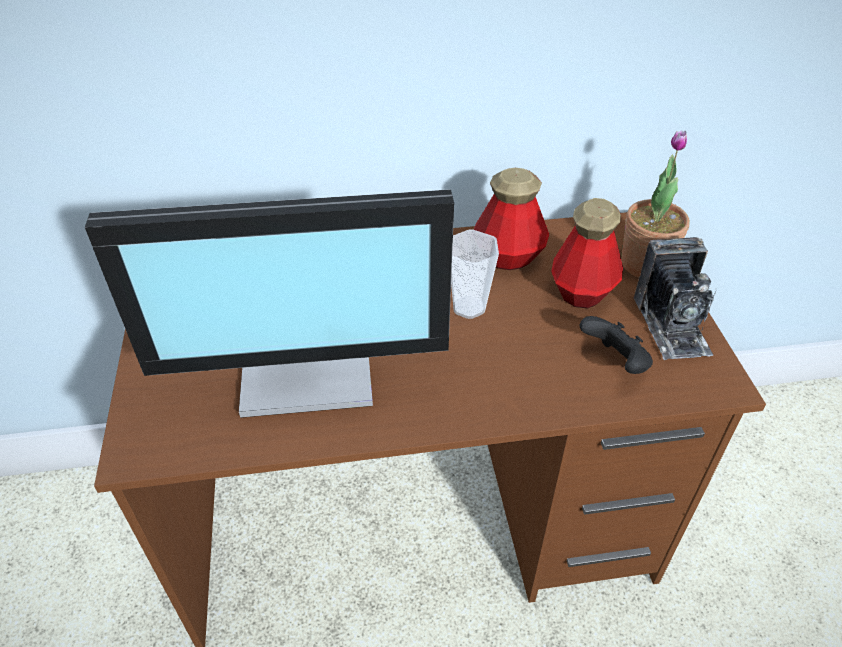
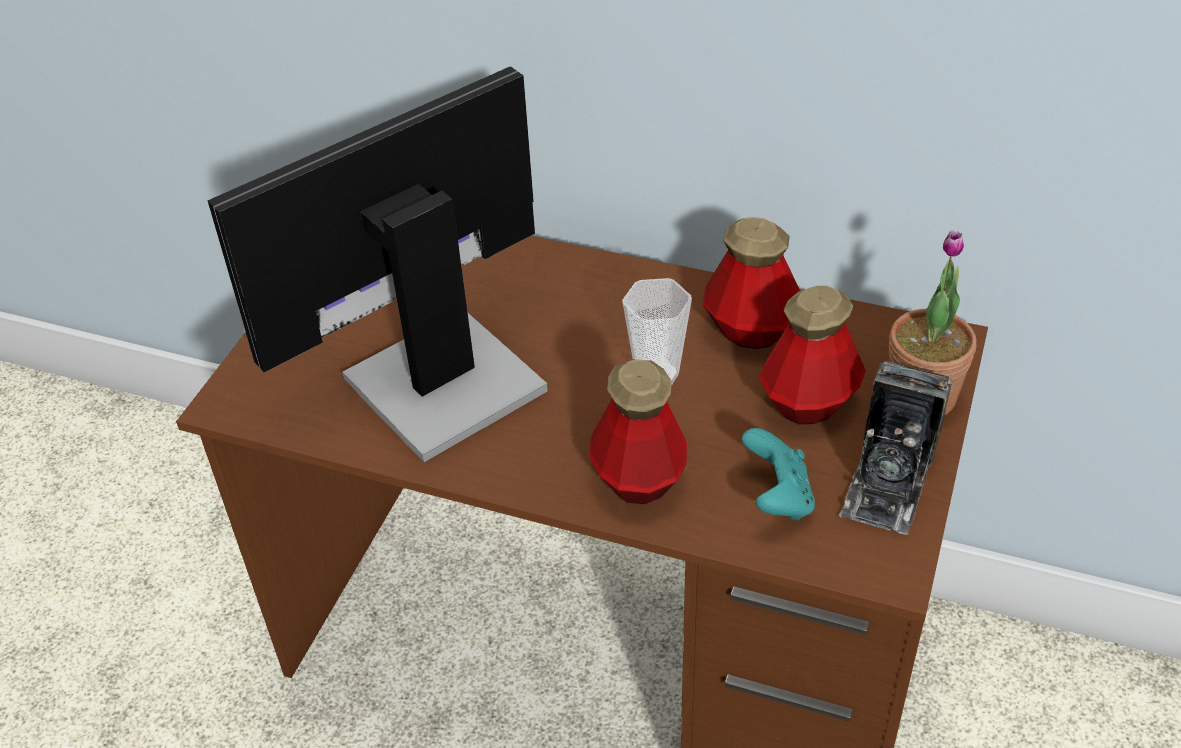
camera: 30 degrees right, 0 degrees up
monitor [85,189,454,418] -> monitor turned 120 degrees clockwise [207,66,548,463]
black game controller [580,316,653,374] -> turquoise game controller [742,428,815,520]
none -> bottle [589,359,687,504]

